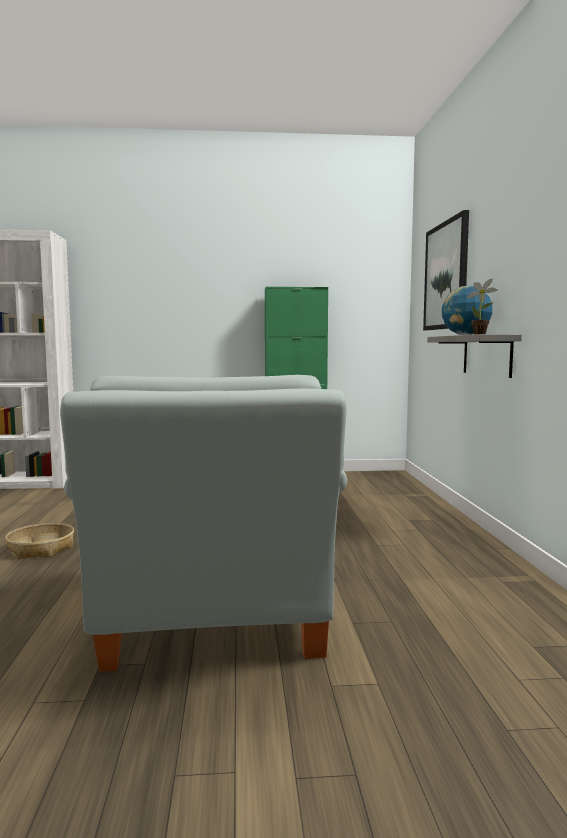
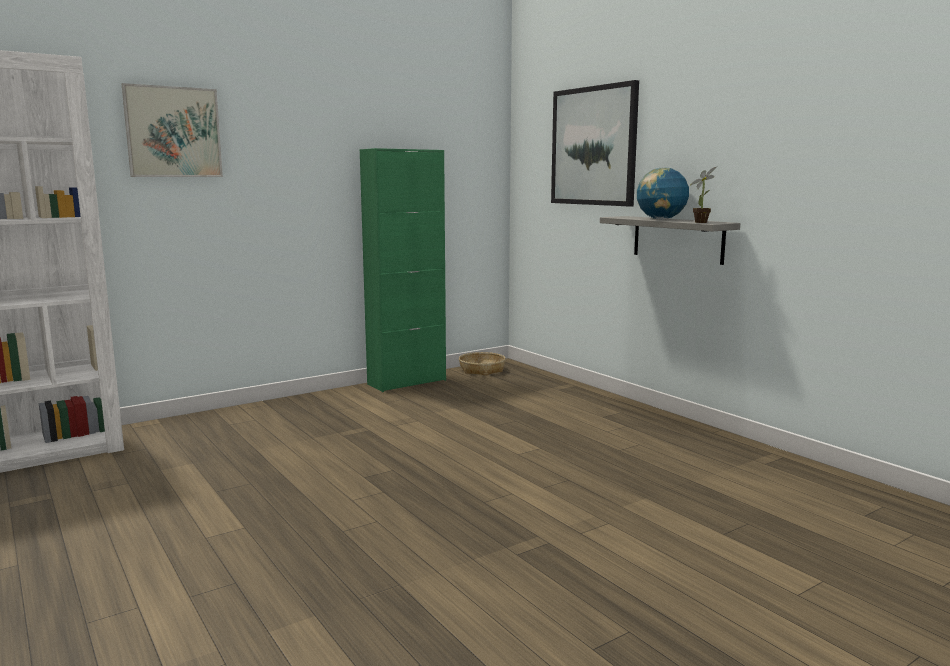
camera: 30 degrees left, 5 degrees up
basket [5,523,74,559] -> basket moved to [459,352,505,376]
grey armchair [60,375,347,672] -> none
none -> picture [122,83,223,177]

